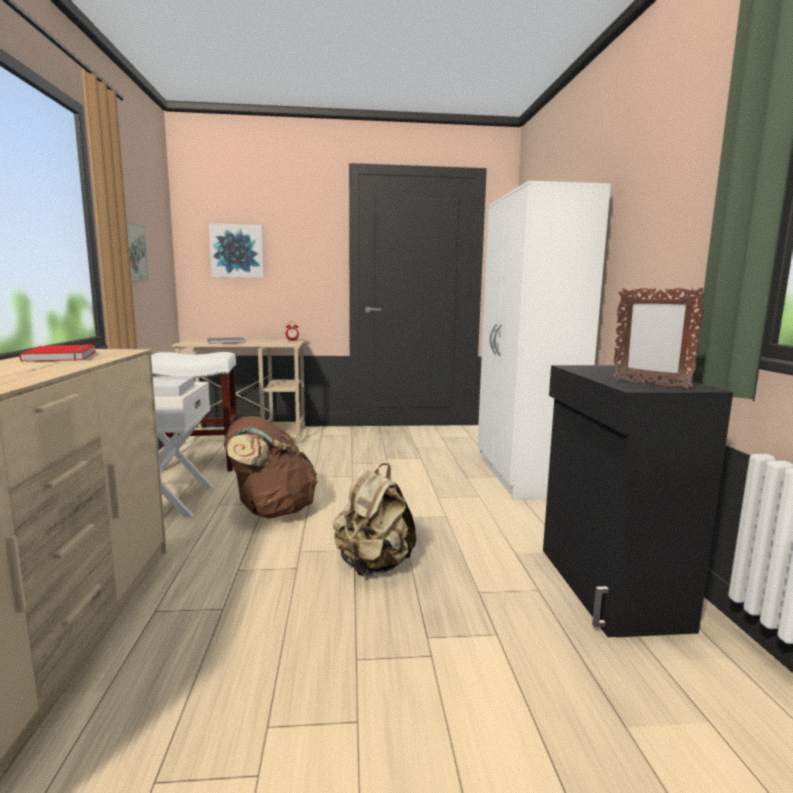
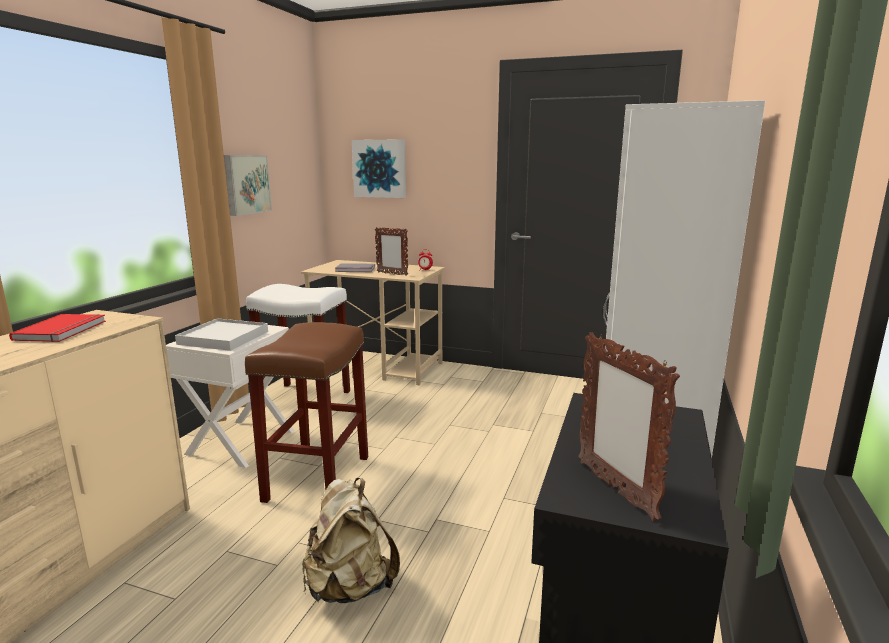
camera: 25 degrees right, 5 degrees up
brown backpack [224,416,318,519] -> brown stool [245,322,368,503]
none -> picture frame [375,227,408,276]

